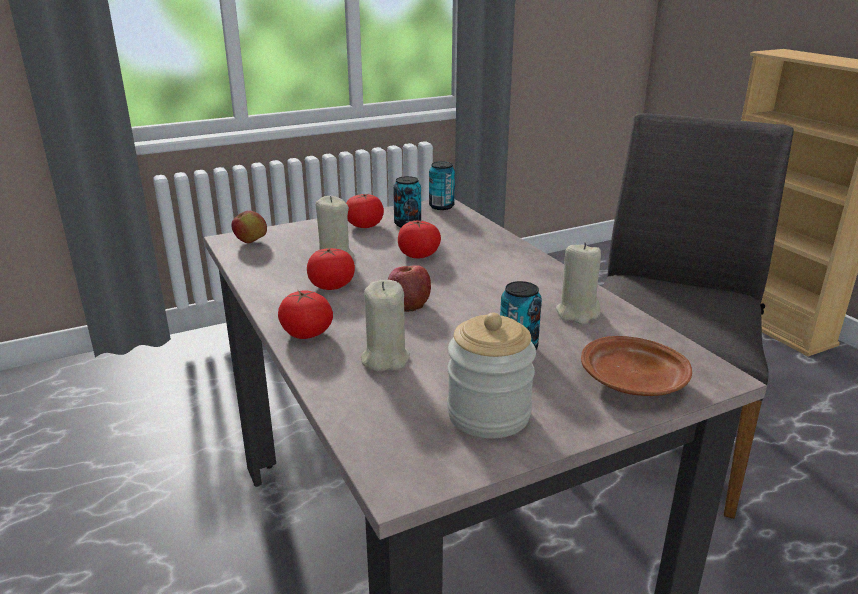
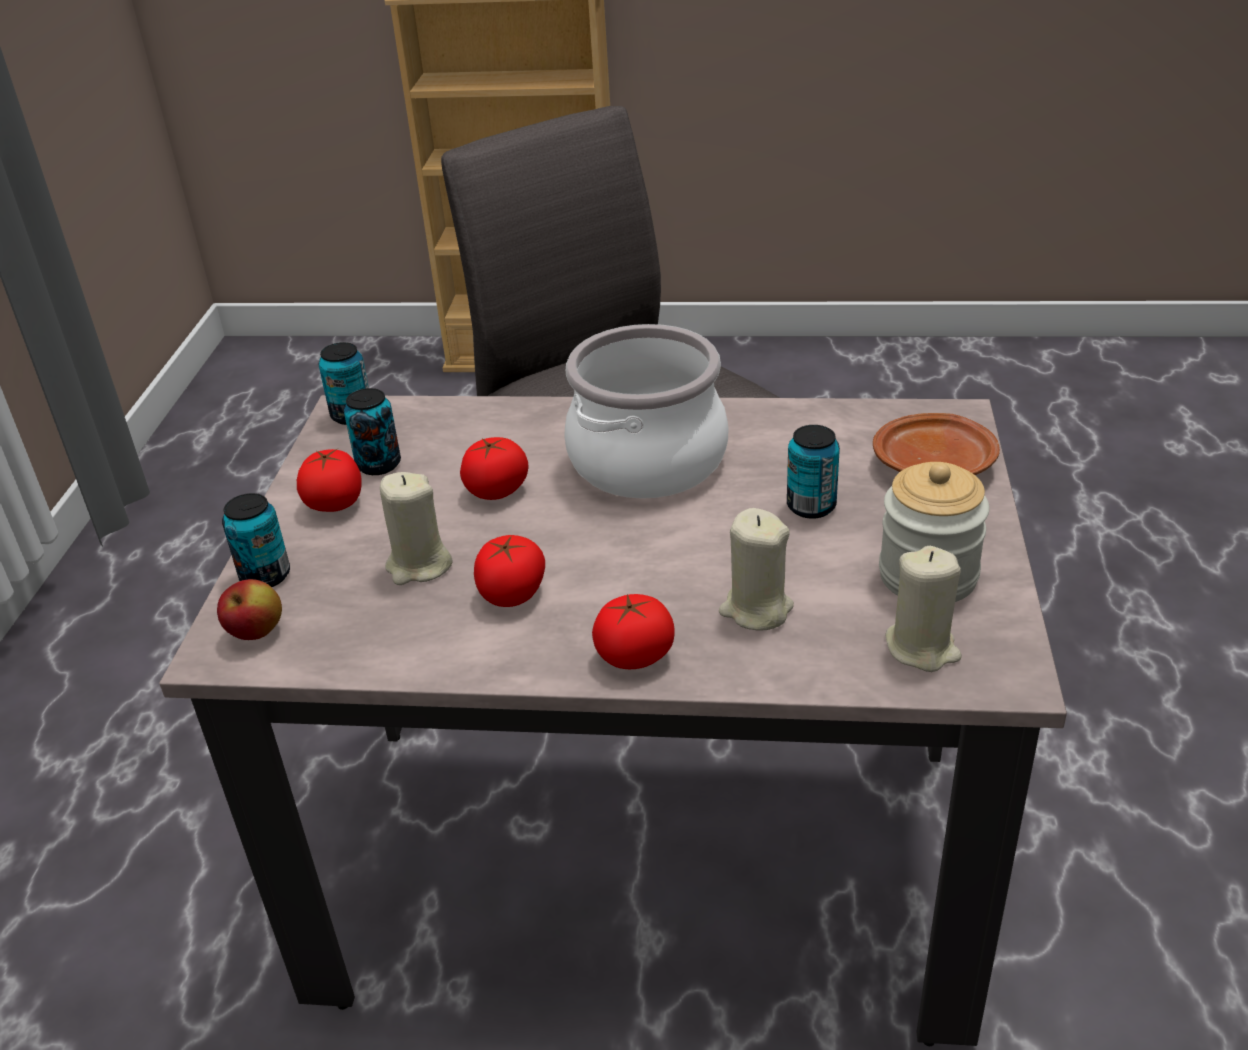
camera: 55 degrees left, 10 degrees up
apple [388,265,431,312] -> none
beige candle [556,242,601,325] -> beige candle moved to [885,546,962,672]
none -> can [222,493,290,587]
none -> cooking pot [564,324,729,499]

